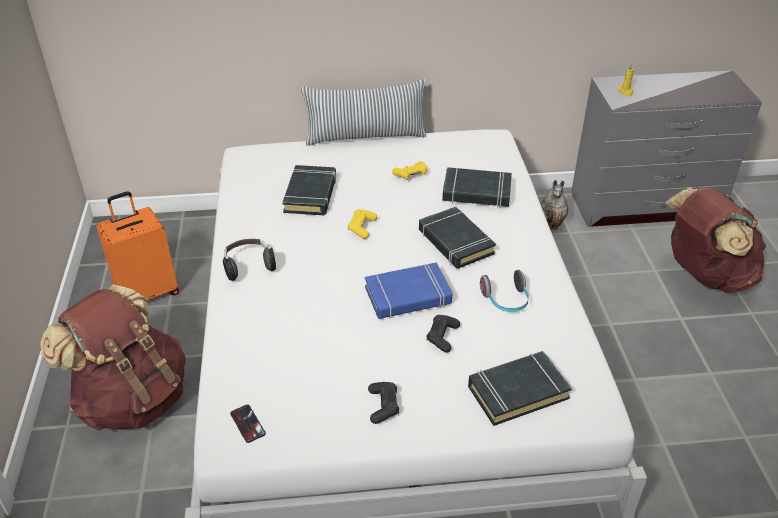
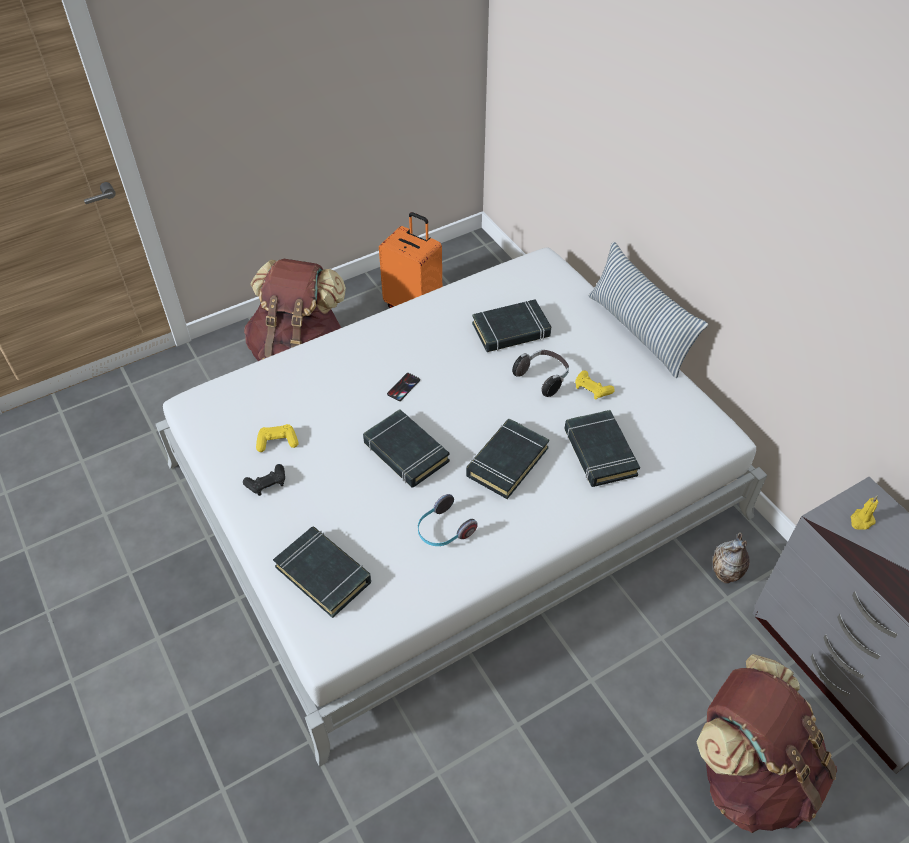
camera: 65 degrees right, 10 degrees up
headphones [223,239,276,281] -> headphones moved to [512,350,569,397]
phone [230,404,266,443] -> phone moved to [387,373,420,401]
yellow game controller [348,209,377,239] -> yellow game controller moved to [256,424,298,452]
blue book [365,262,453,319] -> black book [363,409,450,488]
black game controller [427,315,460,353] -> none

